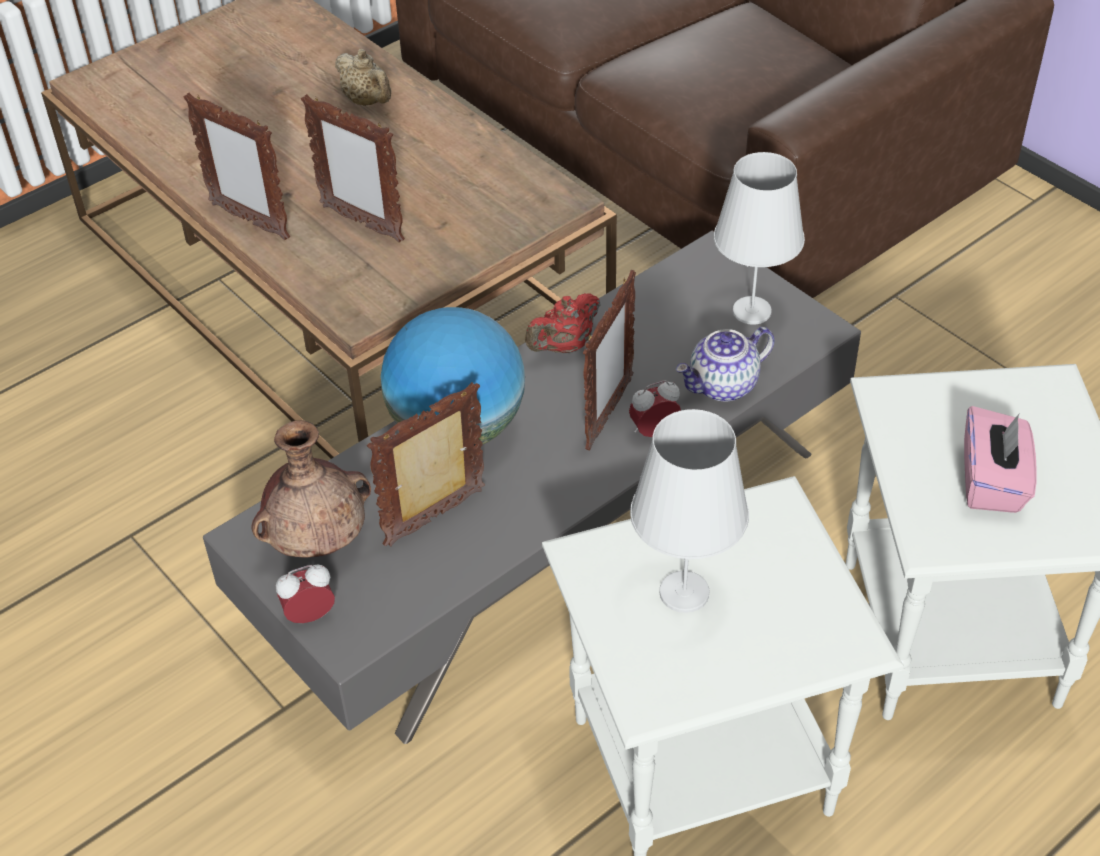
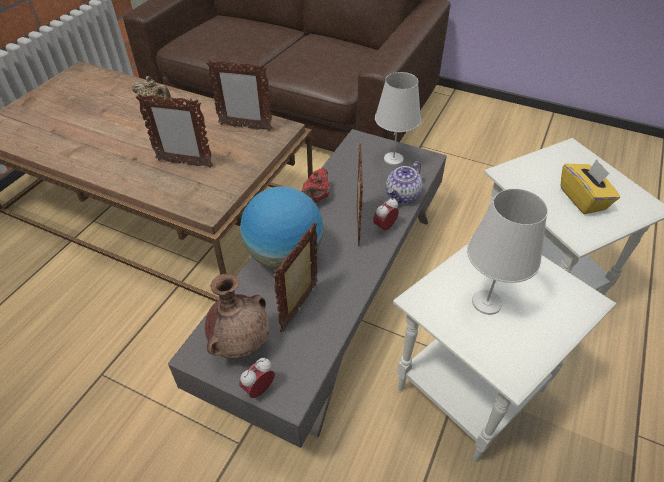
camera: 25 degrees left, 0 degrees up
picture frame [184,93,290,240] -> picture frame moved to [206,60,273,131]
pink tissue box [964,406,1037,513] -> yellow tissue box [561,159,620,214]

